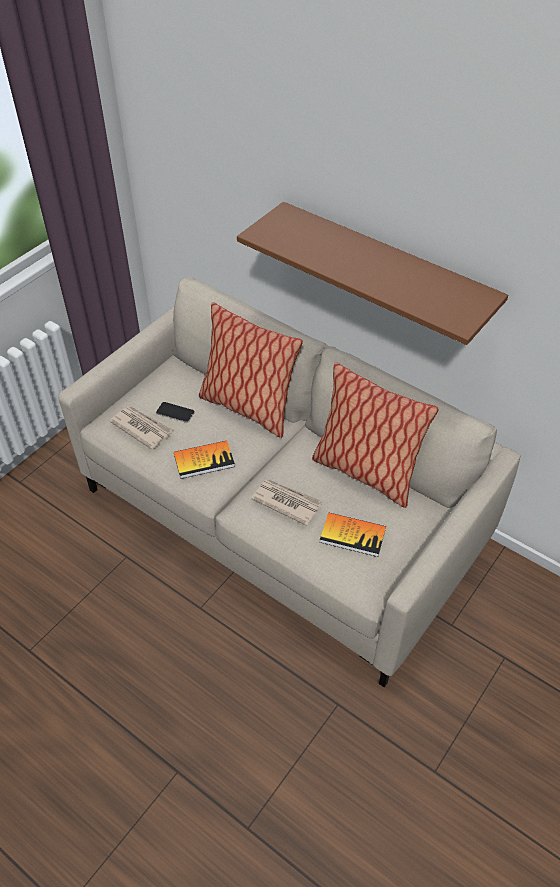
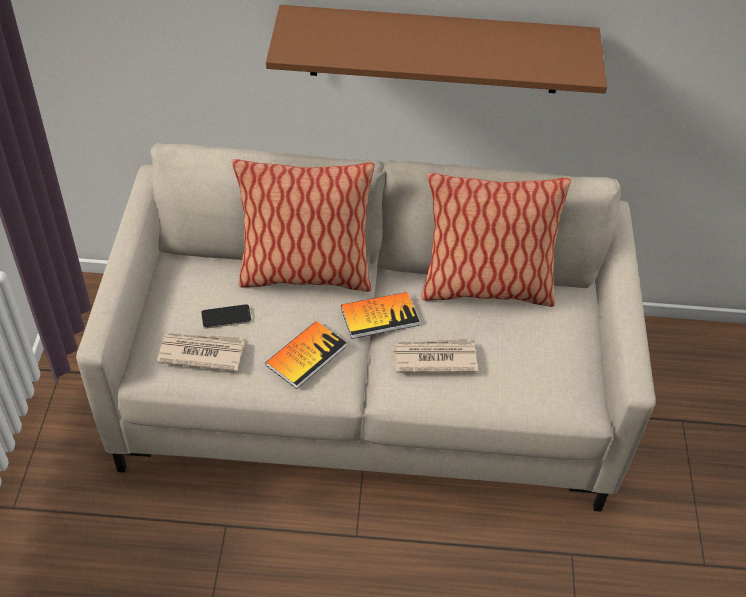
camera: 35 degrees left, 0 degrees up
book [320,513,386,557] -> book moved to [341,292,420,339]

